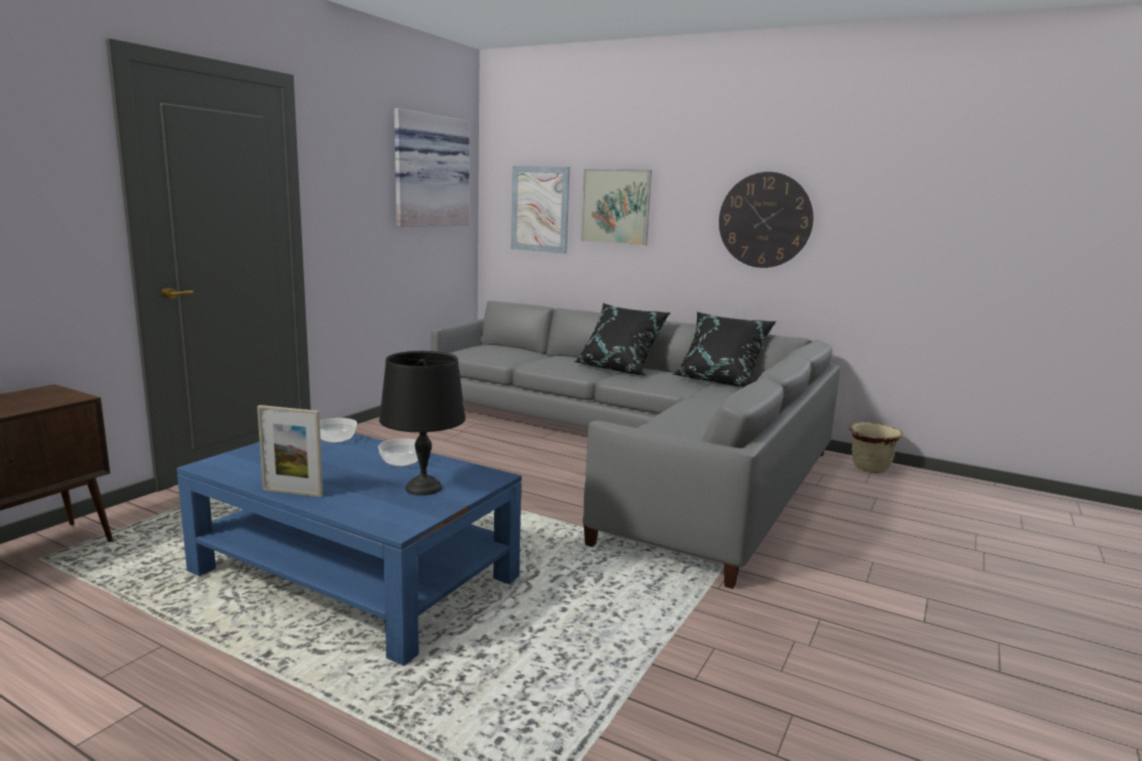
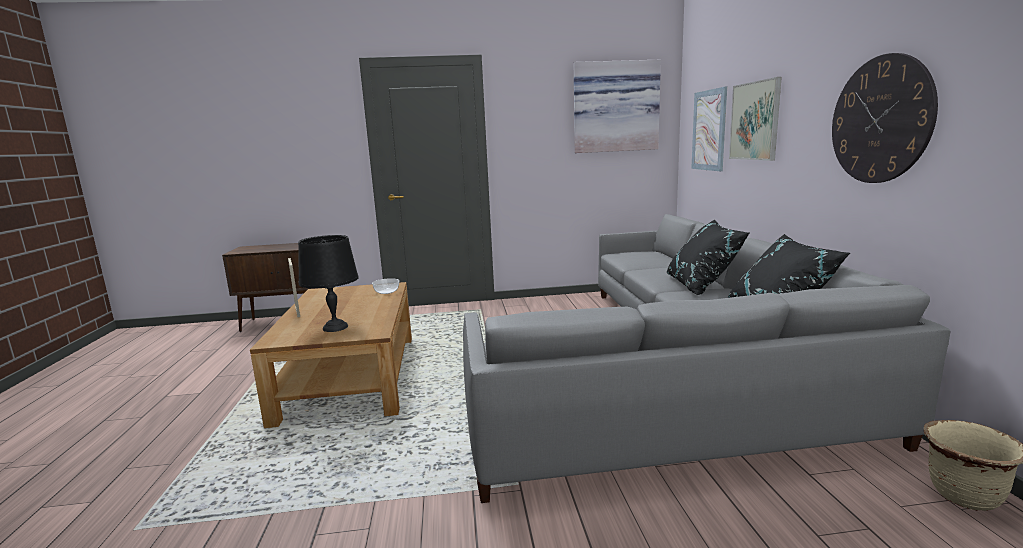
camera: 55 degrees right, 0 degrees up
blue coffee table [177,433,522,666] -> brown coffee table [250,282,412,428]
bowl [378,438,418,467] -> none

